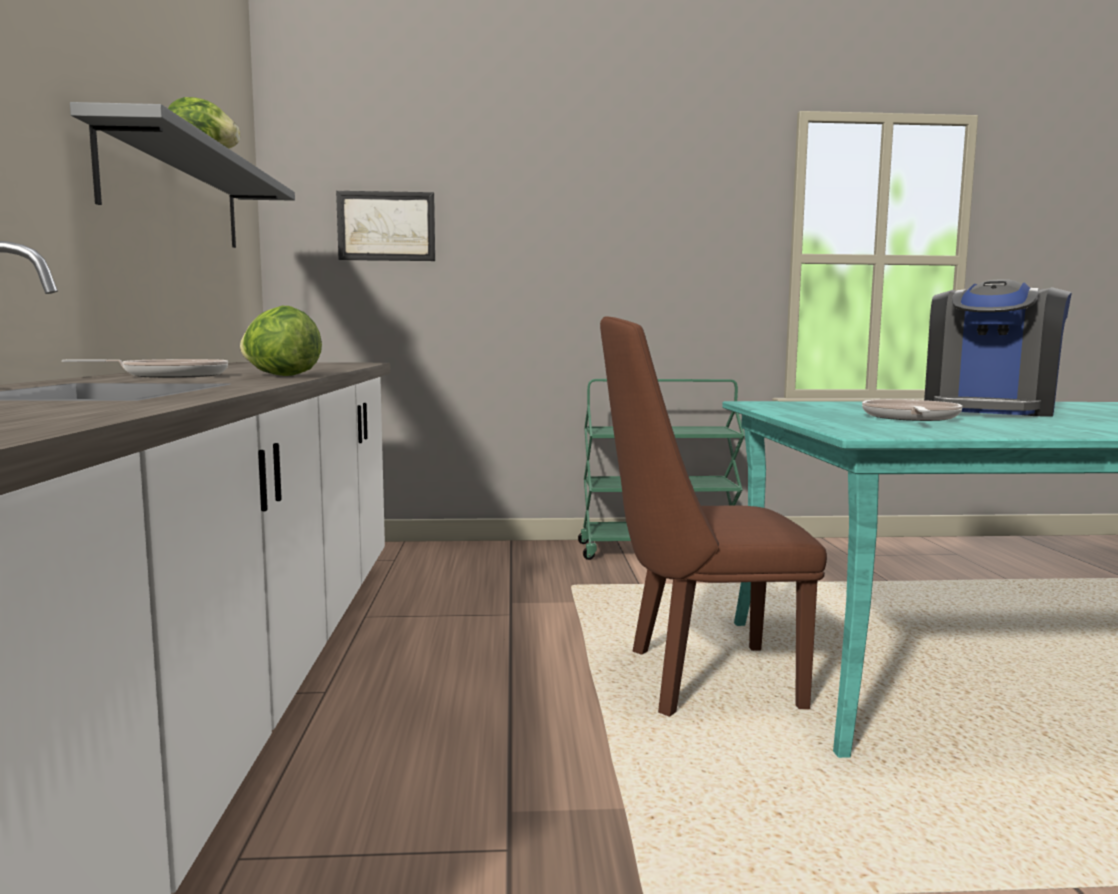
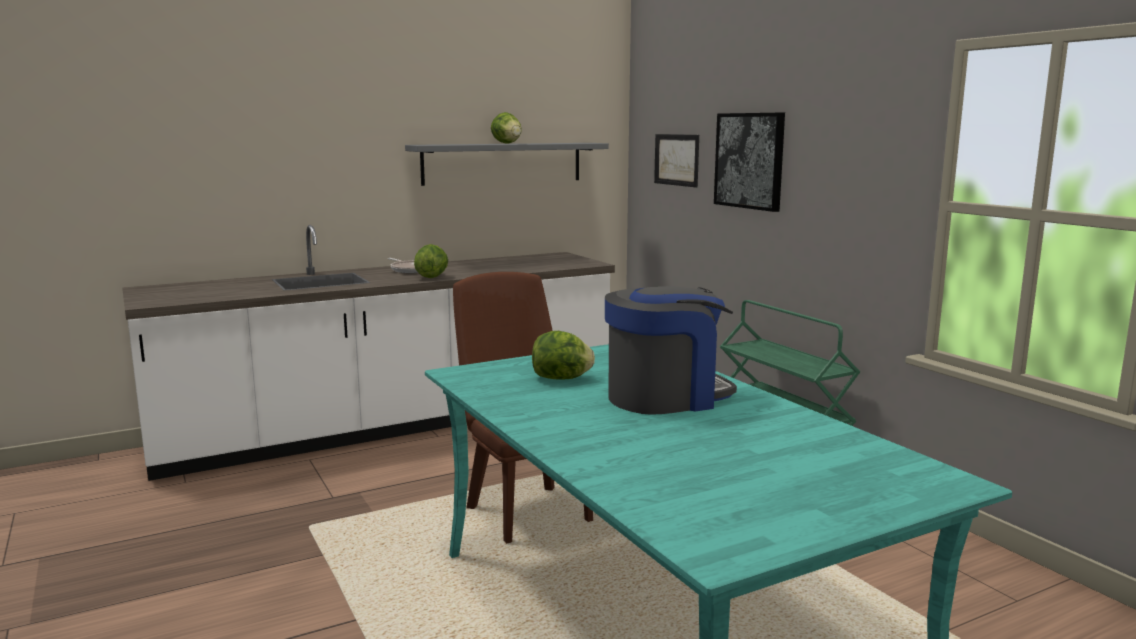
camera: 65 degrees right, 5 degrees up
frying pan [862,399,963,421] -> lettuce [532,331,595,380]
coffee machine [924,279,1072,417] -> coffee machine turned 150 degrees clockwise [605,286,737,415]
none -> picture [714,113,785,212]

